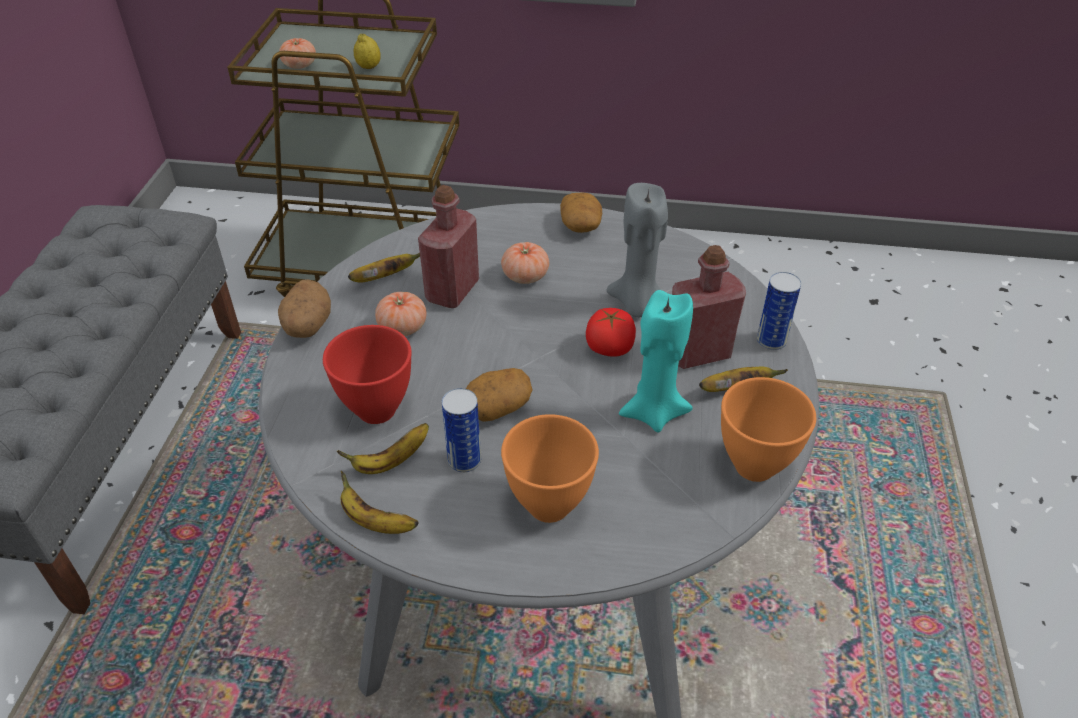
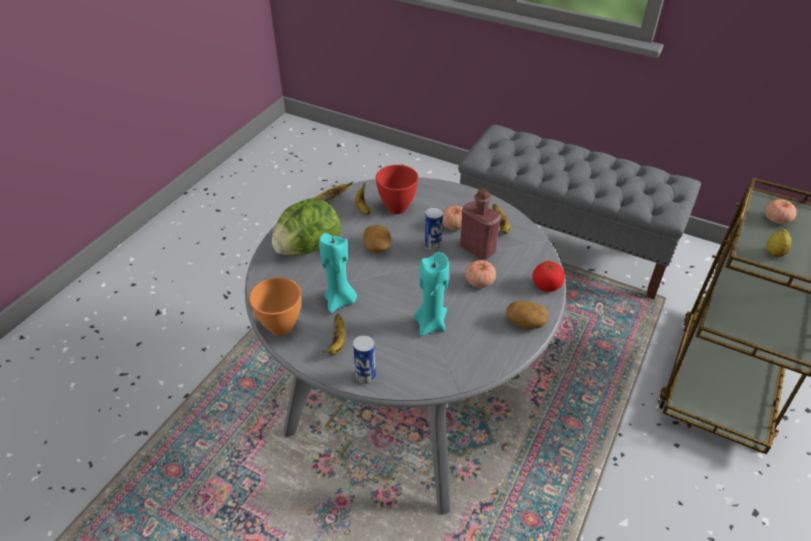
camera: 110 degrees right, 0 degrees up
potato [278,279,331,338] -> none
can [442,388,481,473] -> can moved to [425,207,443,252]
orange bowl [501,414,599,523] -> lettuce [272,198,341,255]
tomato [586,308,636,357] -> tomato moved to [532,261,565,292]
grey candle [606,183,668,317] -> turquoise candle [414,252,449,336]
red bottle [672,245,746,369] -> none

